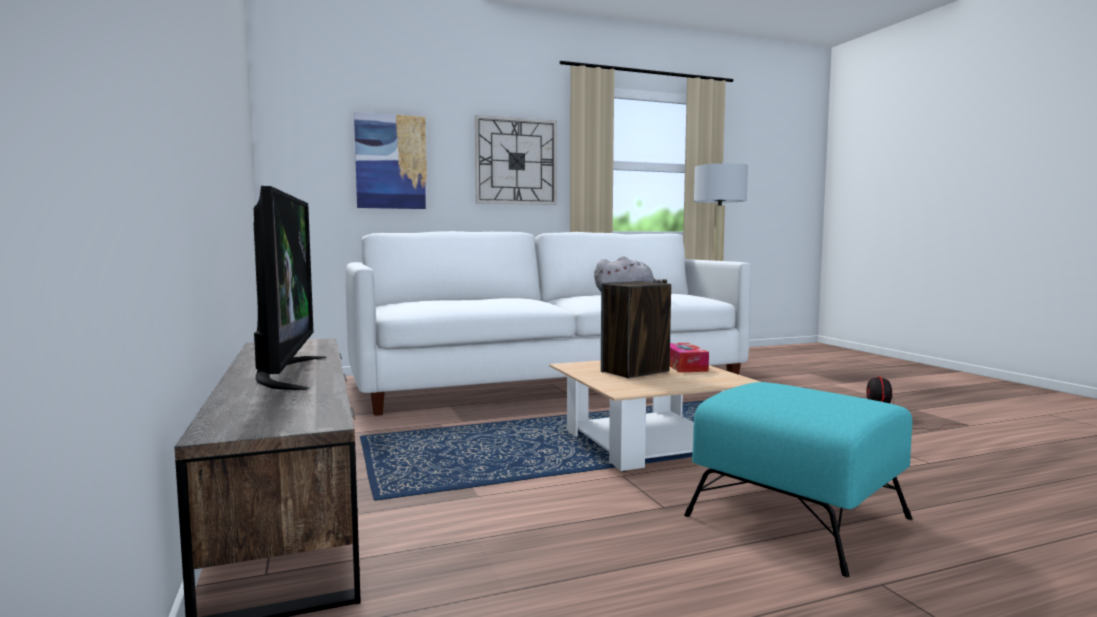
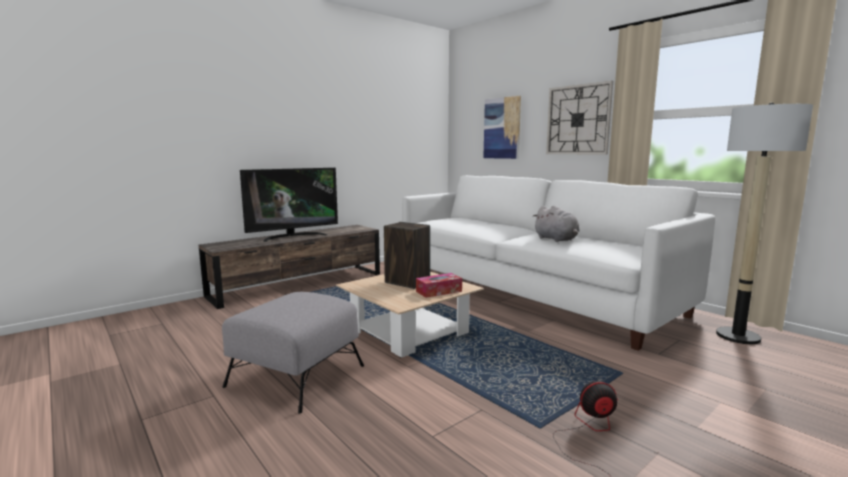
camera: 70 degrees right, 5 degrees up
turquoise ottoman [684,382,912,577] -> grey ottoman [222,292,364,414]

